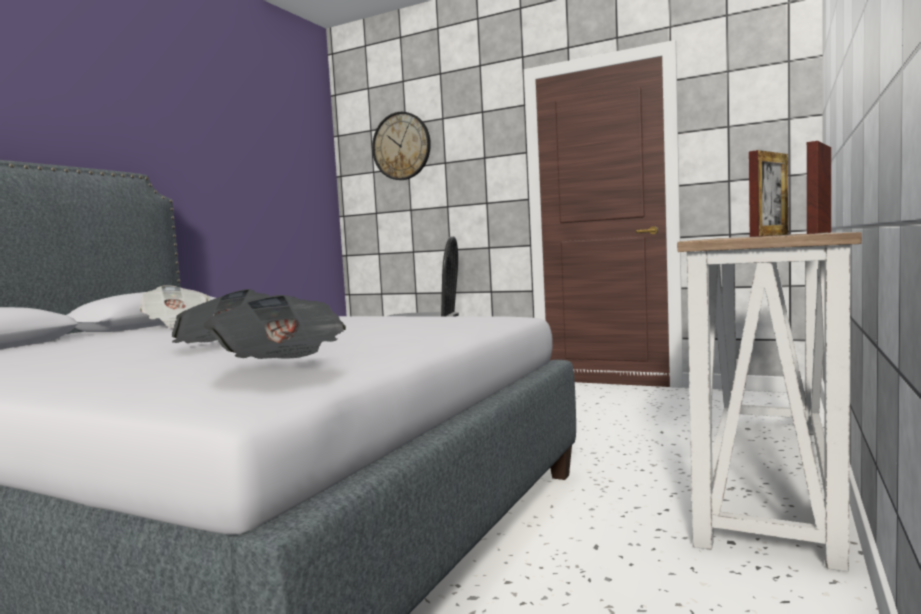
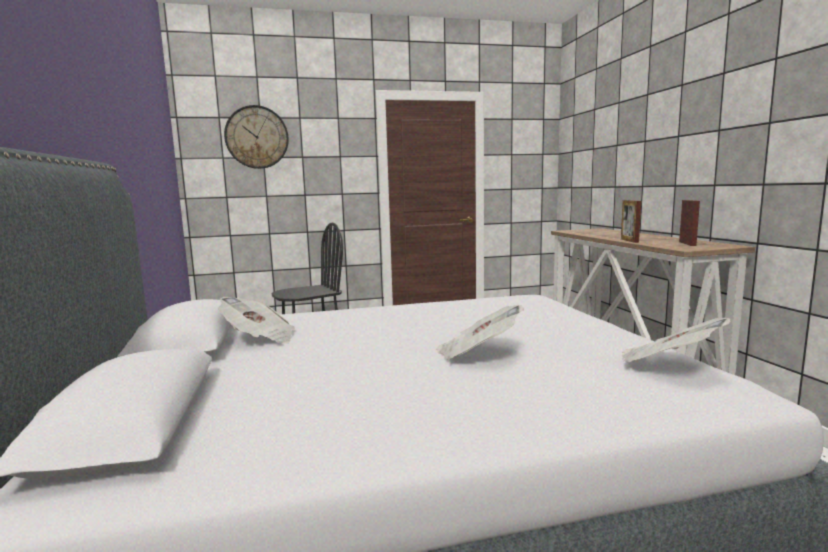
camera: 40 degrees left, 5 degrees up
picture frame [807,141,831,234] -> picture frame moved to [621,200,641,243]

